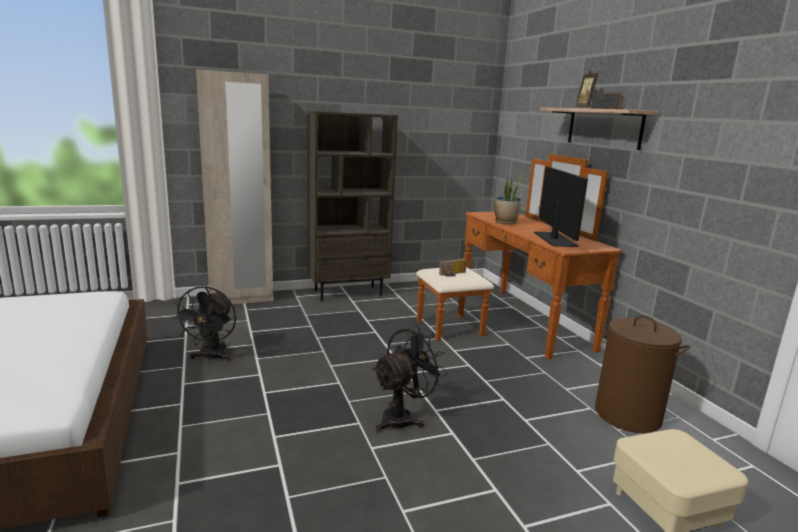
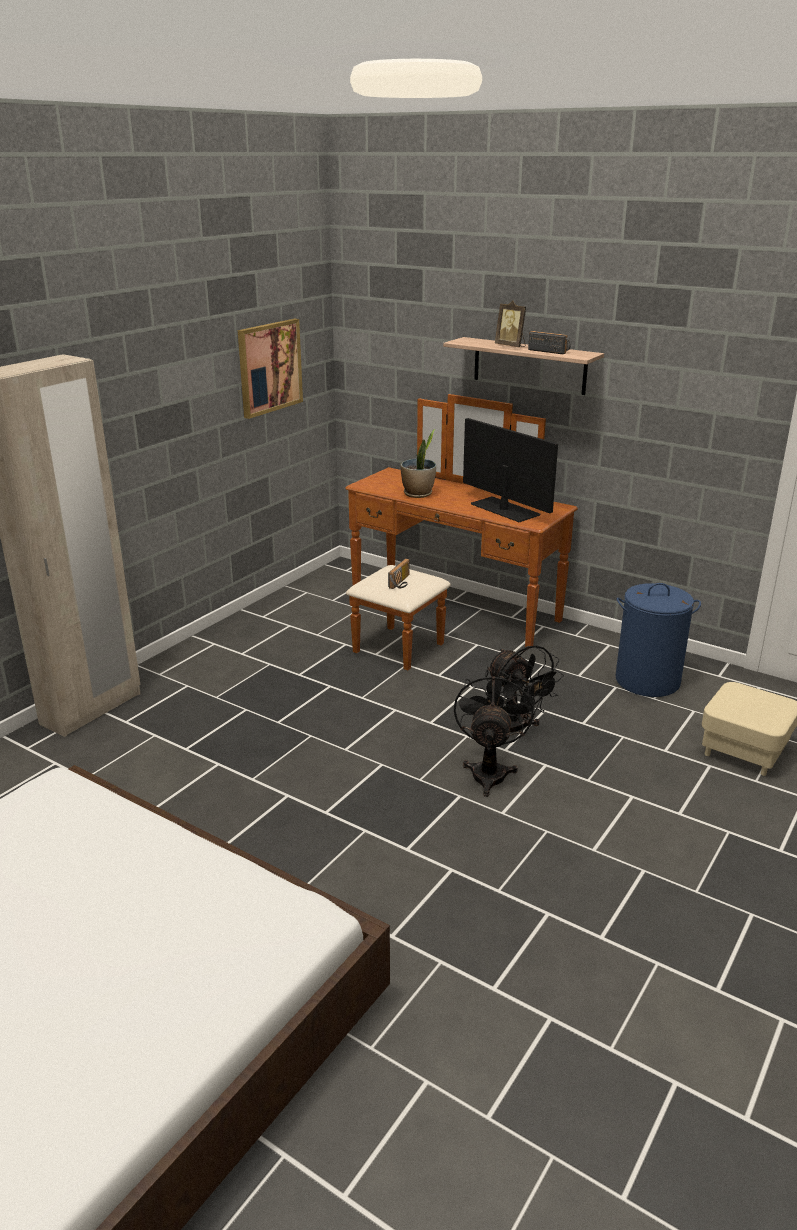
camera: 35 degrees left, 10 degrees up
black fan [172,286,236,362] -> black fan moved to [487,646,564,732]
brown bookcase [307,110,398,301] -> none
brown laundry basket [595,315,690,433] -> blue laundry basket [616,583,701,697]
none -> picture [238,319,303,419]

